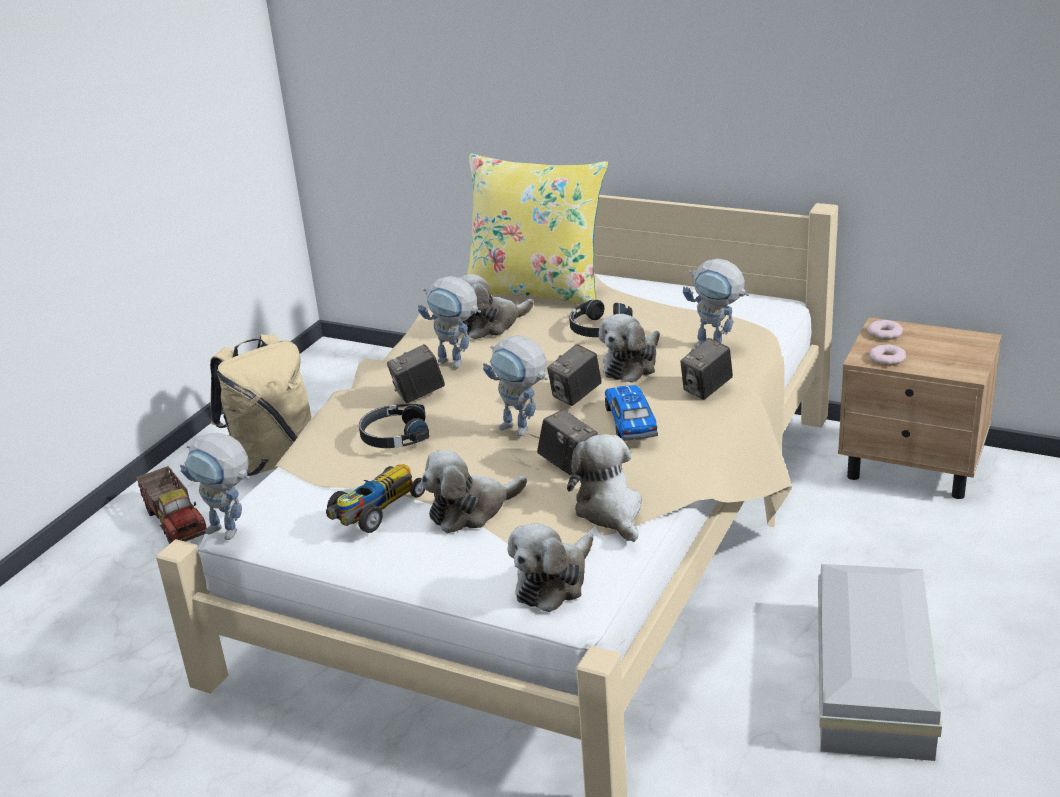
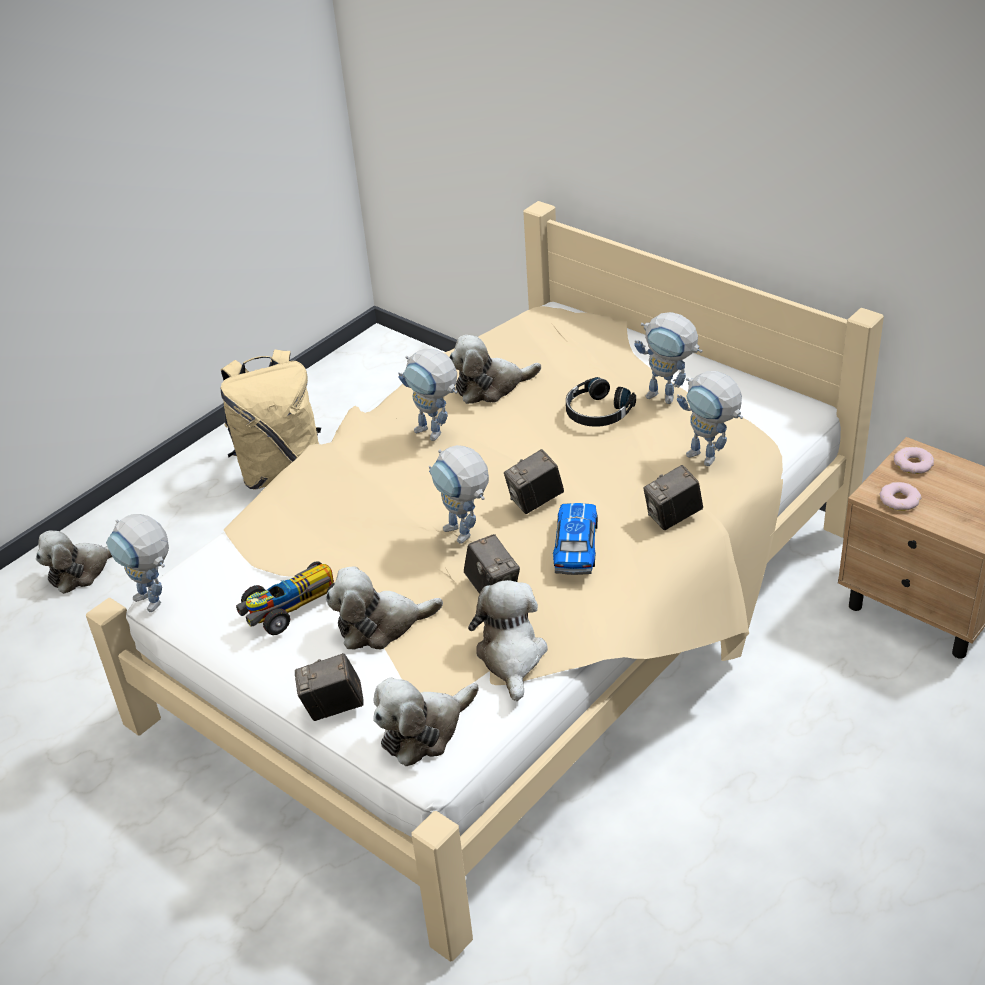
camera: 15 degrees right, 10 degrees up
toy truck [136,466,206,544] -> none
black headphones [359,404,430,448] -> none
camera [387,344,445,403] -> camera moved to [295,653,364,721]
yellow pillow [467,153,609,305] -> none
plush toy [599,314,660,383] -> plush toy moved to [36,530,112,594]
white storage box [818,564,942,761] -> none
none -> toy robot [634,312,702,404]

